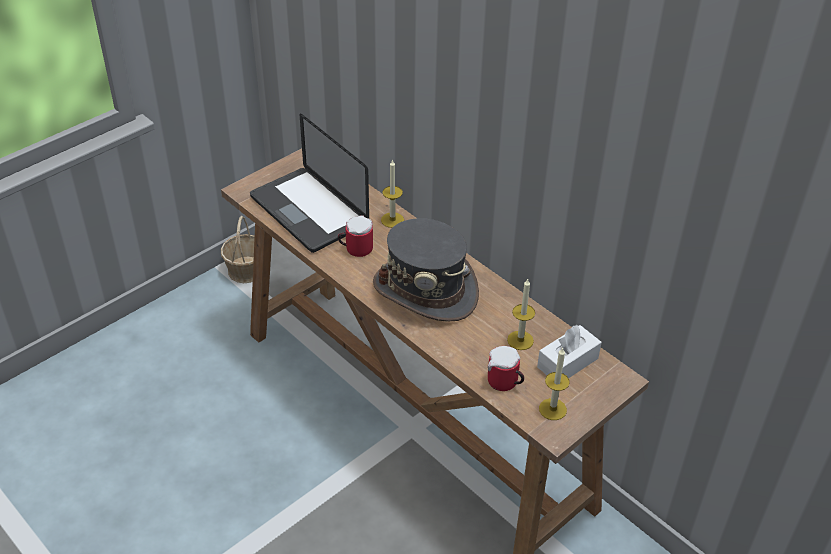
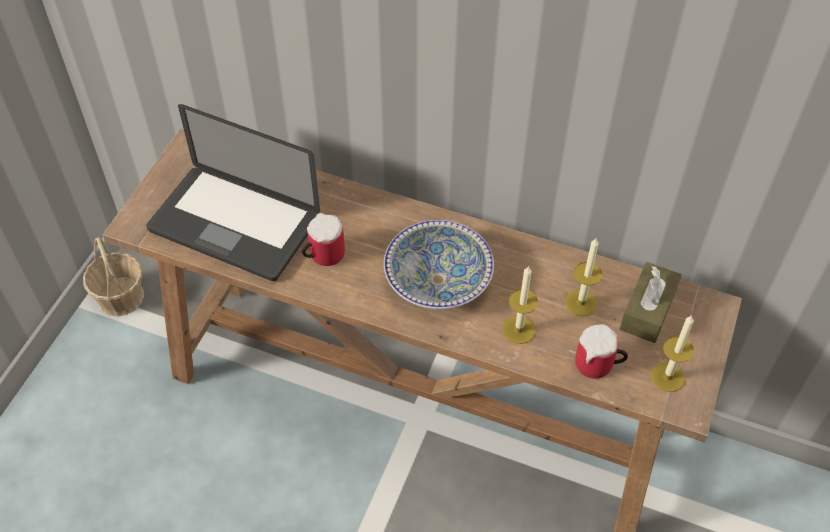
camera: 25 degrees left, 10 degrees up
grey hat [373,218,479,322] -> bowl [384,220,494,309]
candle [381,159,404,228] -> candle moved to [503,266,538,344]
white tissue box [537,325,602,378] -> brown tissue box [620,262,682,343]

